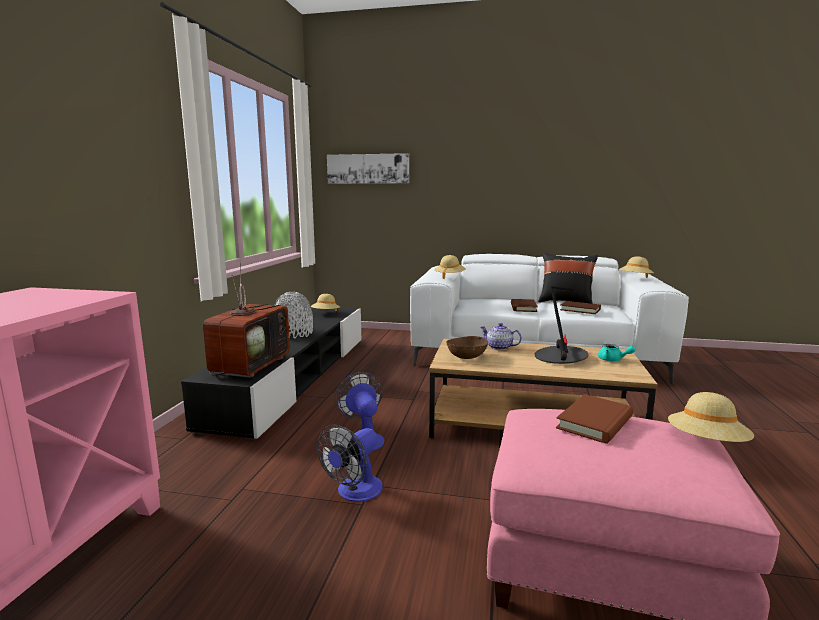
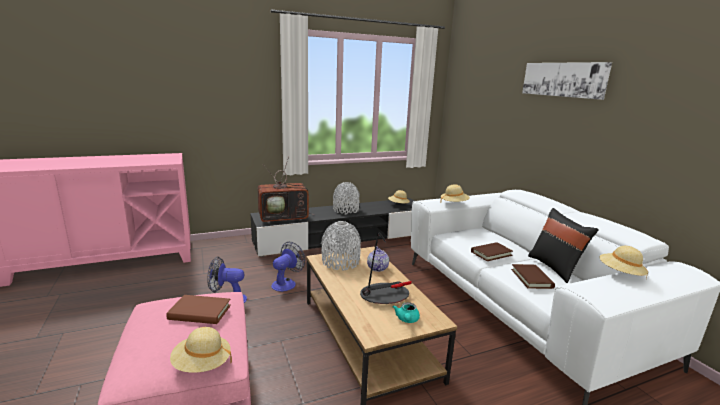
camera: 55 degrees right, 5 degrees up
picture [327,153,409,184] -> picture moved to [522,62,612,100]
brown bowl [446,336,488,359] -> grey vase [321,221,361,271]

